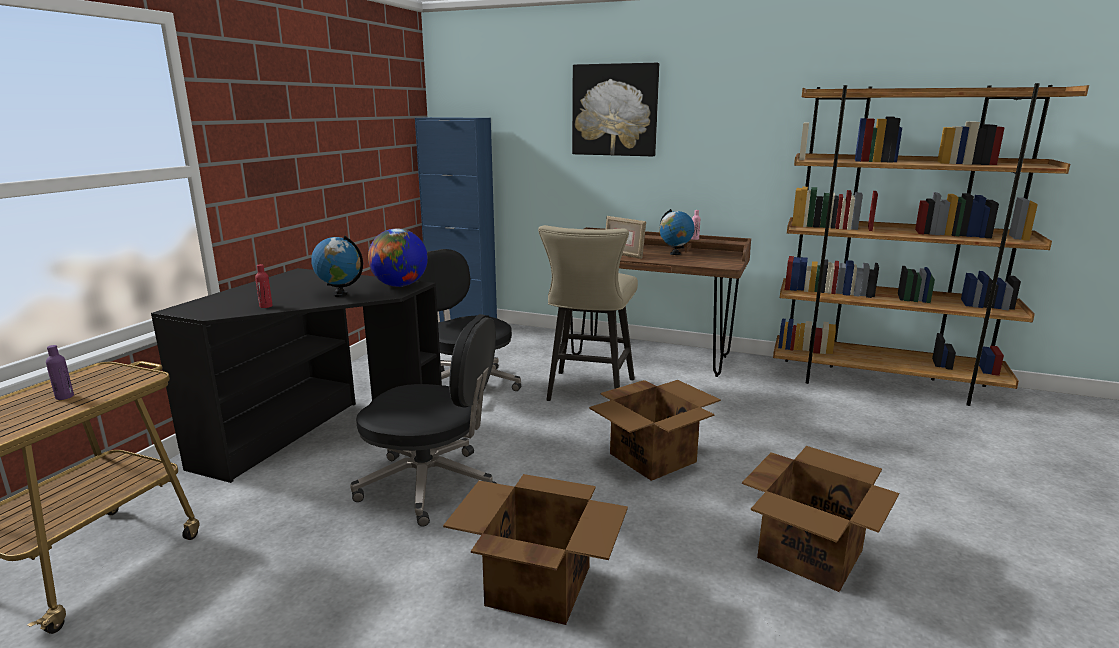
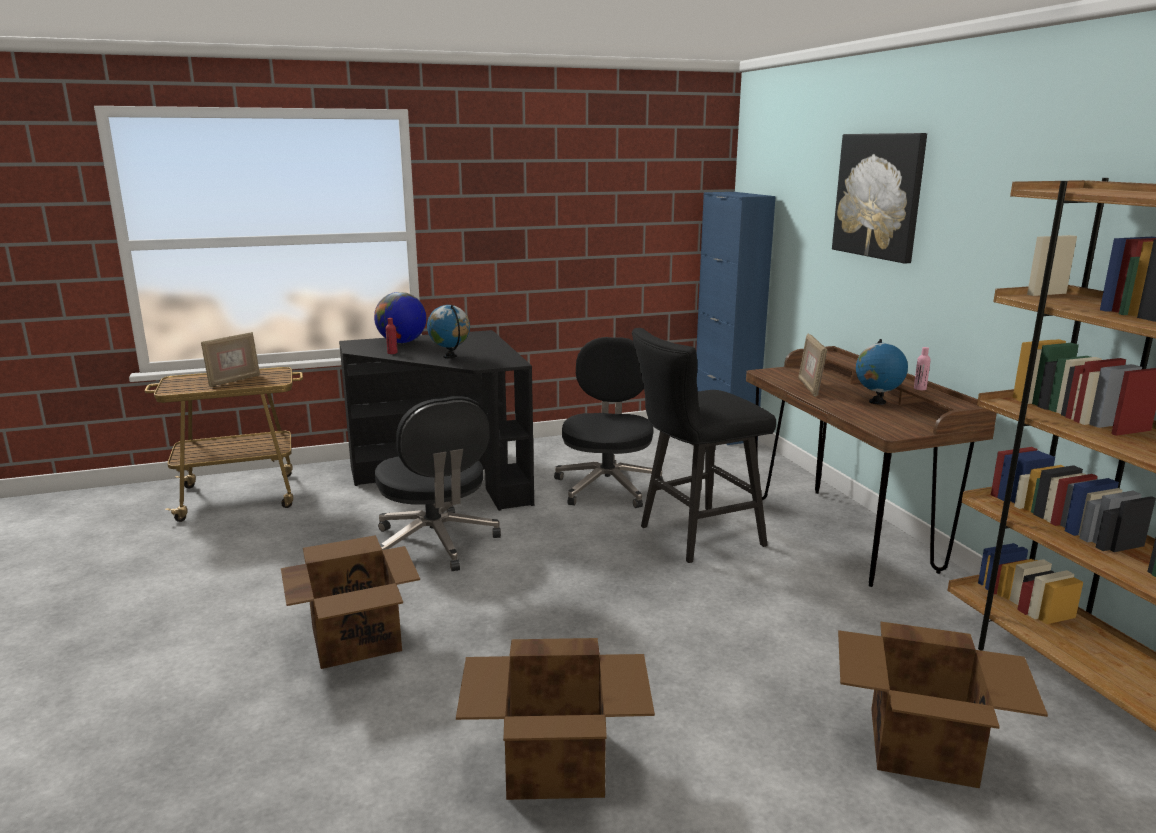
camera: 50 degrees right, 0 degrees up
purple bottle [46,345,74,400] -> picture frame [201,332,260,387]
globe [368,229,428,287] -> globe moved to [374,292,426,343]
beige stool [538,225,638,401] -> black stool [632,328,776,563]
cardboard box [589,380,721,481] -> cardboard box moved to [838,622,1048,788]

